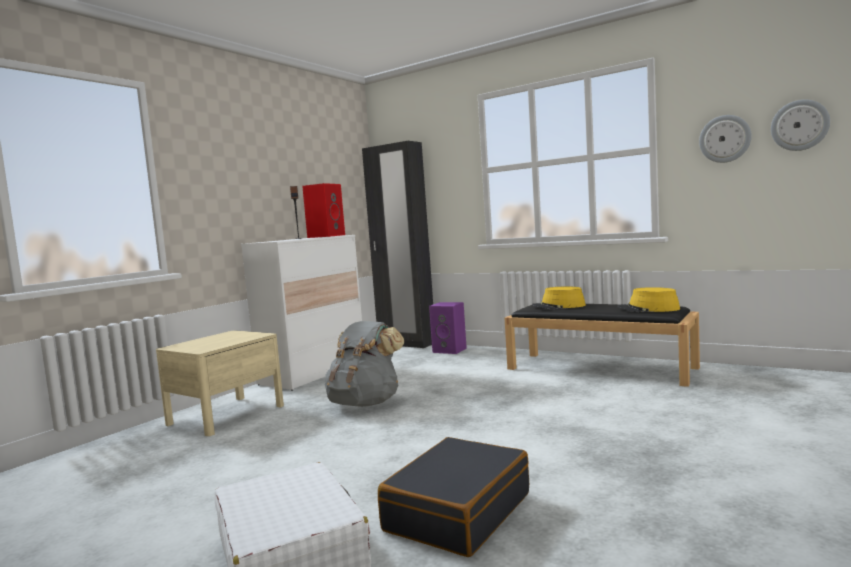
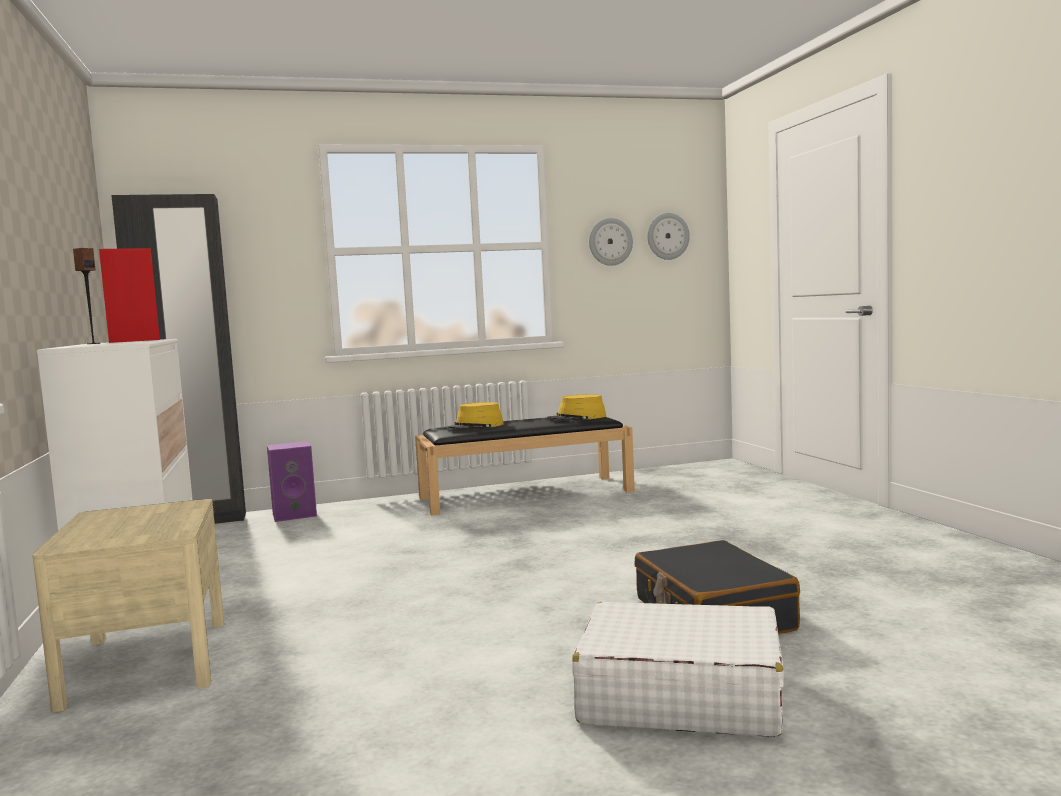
camera: 50 degrees left, 0 degrees up
grey backpack [325,321,404,407] -> none

